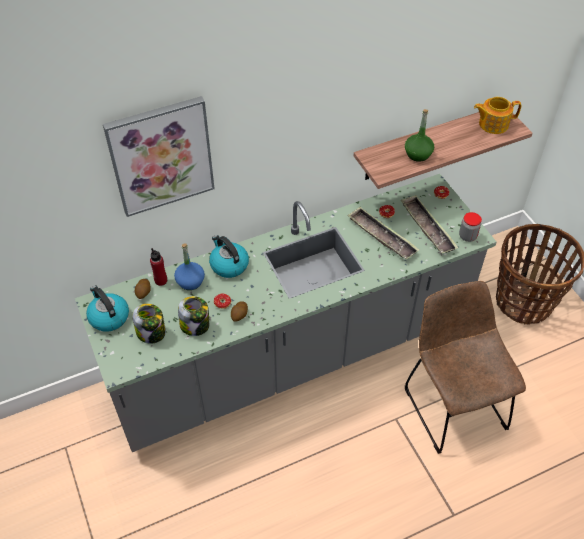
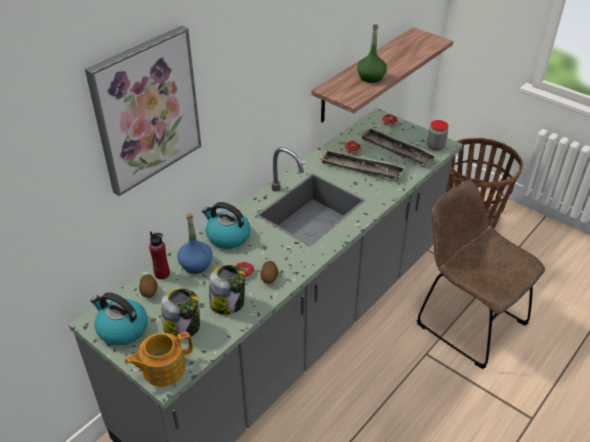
camera: 25 degrees left, 10 degrees down
teapot [474,97,522,134] -> teapot moved to [125,332,193,387]

